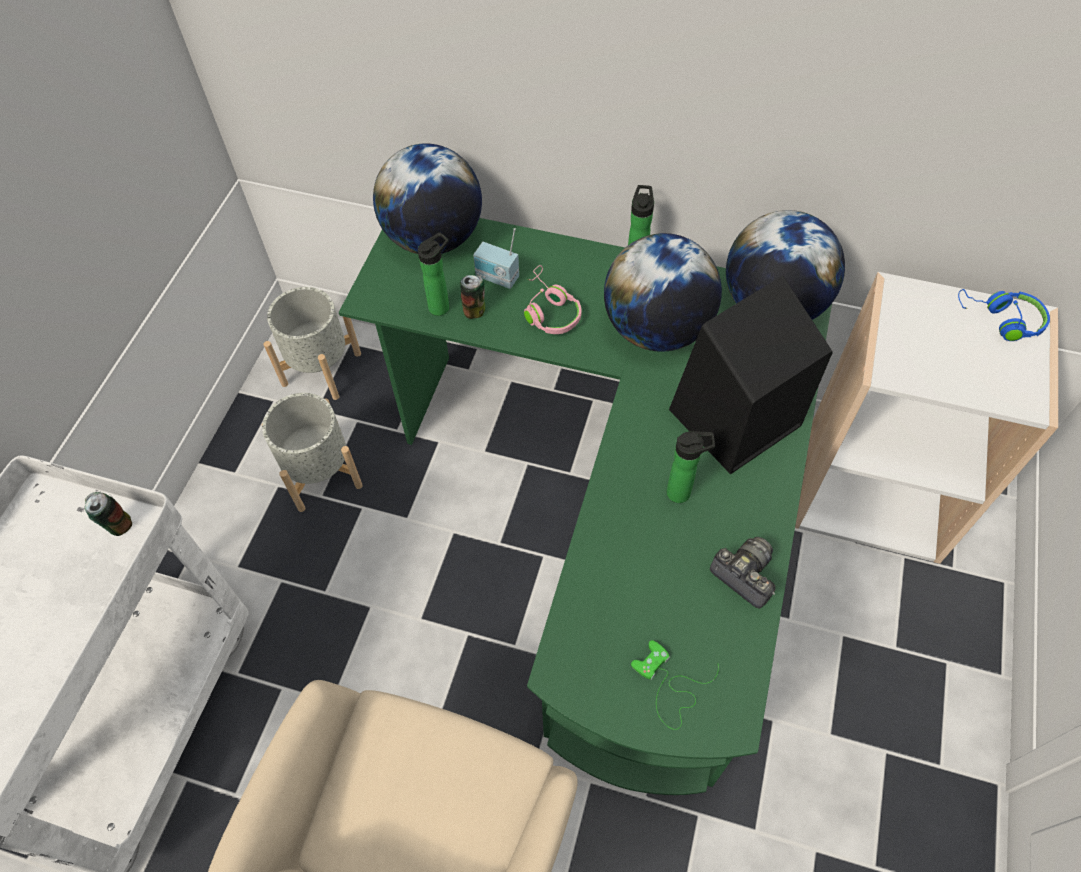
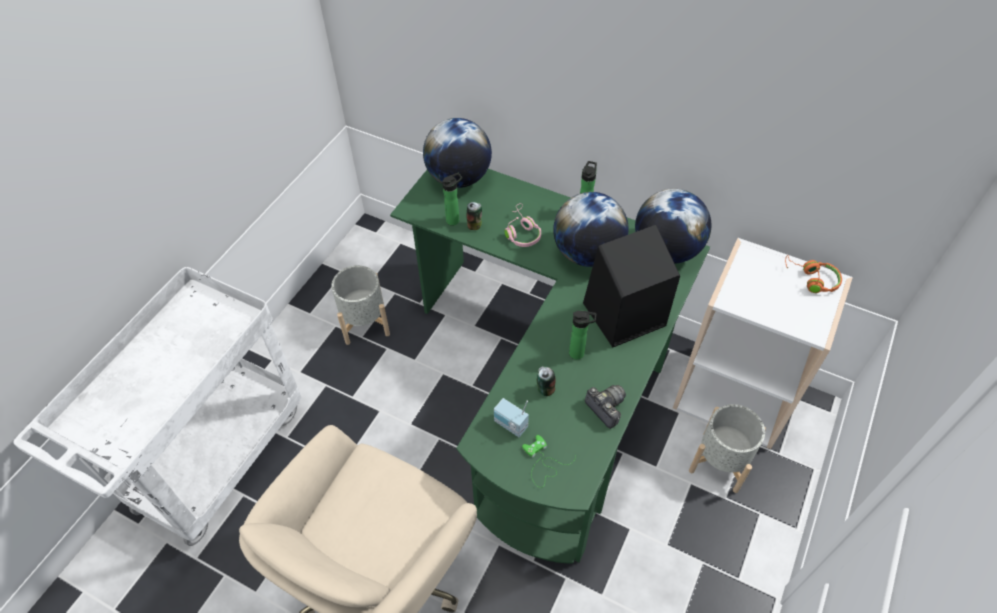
camera: 10 degrees right, 5 degrees down
can [85,492,132,536] -> can moved to [537,366,555,396]
grey planter [264,287,361,400] -> grey planter moved to [689,404,766,493]
radio [473,228,519,289] -> radio moved to [494,398,529,437]
blue headphones [958,289,1050,341] -> orange headphones [785,255,842,293]

